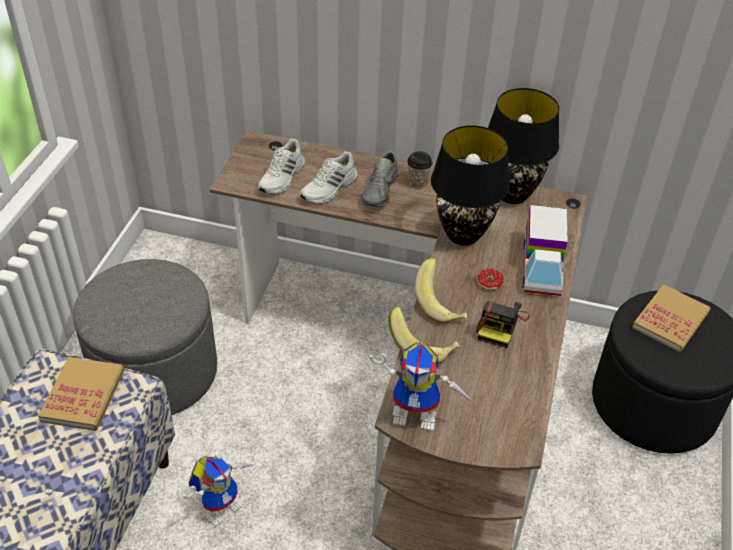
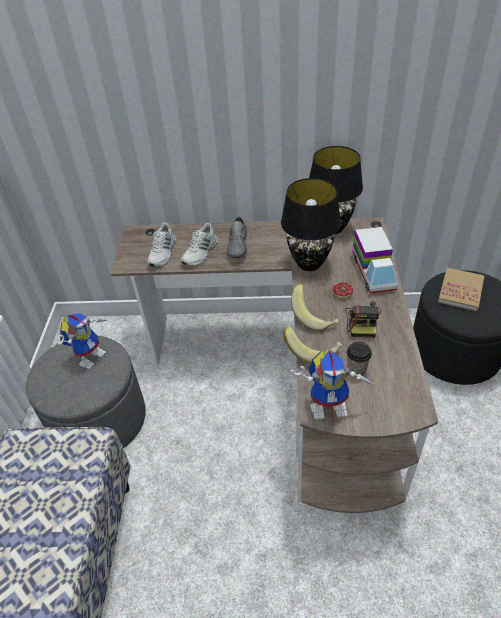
camera: 10 degrees left, 0 degrees up
book [38,357,125,431] -> none
toy robot [183,455,254,527] -> toy robot moved to [55,313,108,370]
cup [407,151,432,189] -> cup moved to [347,342,372,375]

